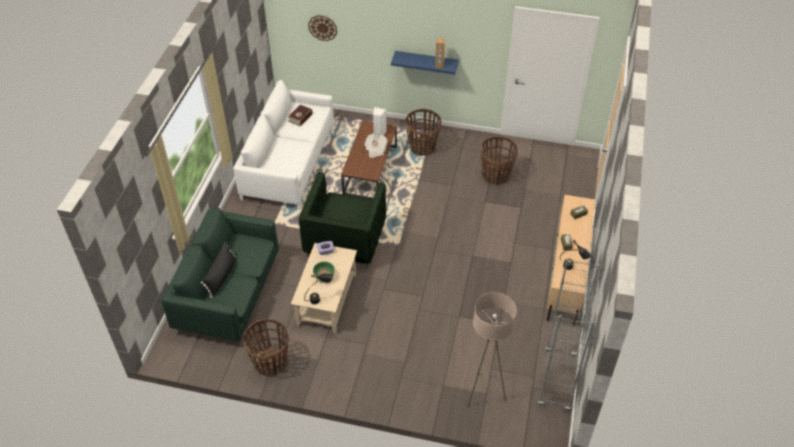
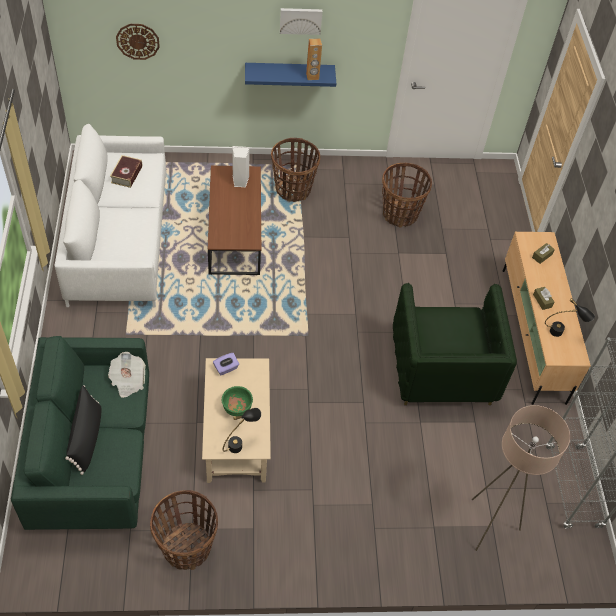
camera: 20 degrees left, 5 degrees up
green armchair [299,172,386,268] -> green armchair moved to [393,283,517,405]
newspaper [365,132,388,158] -> newspaper moved to [108,352,146,398]
none -> picture [280,8,322,35]

